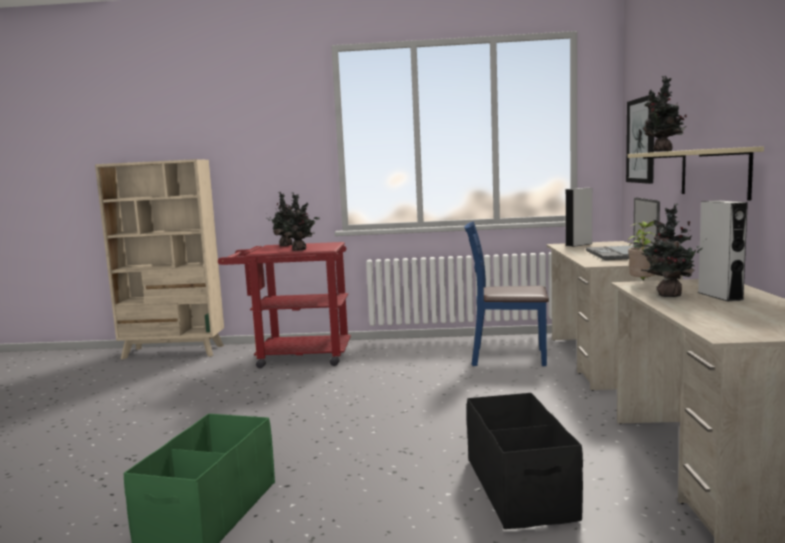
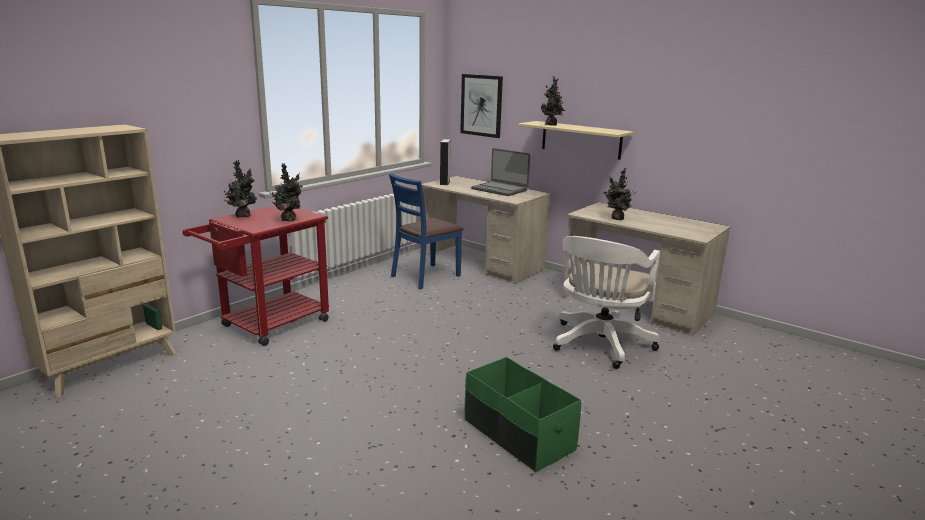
camera: 55 degrees left, 10 degrees up
black storage box [467,393,583,529] -> white office chair [553,236,660,369]
potted plant [627,221,656,281] -> none
grey speaker [698,200,748,301] -> none

